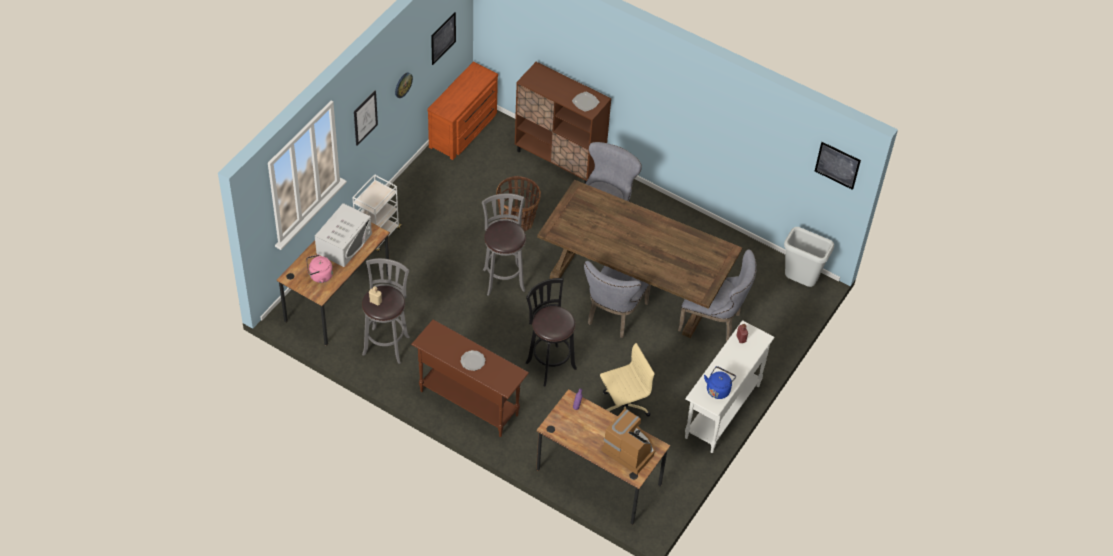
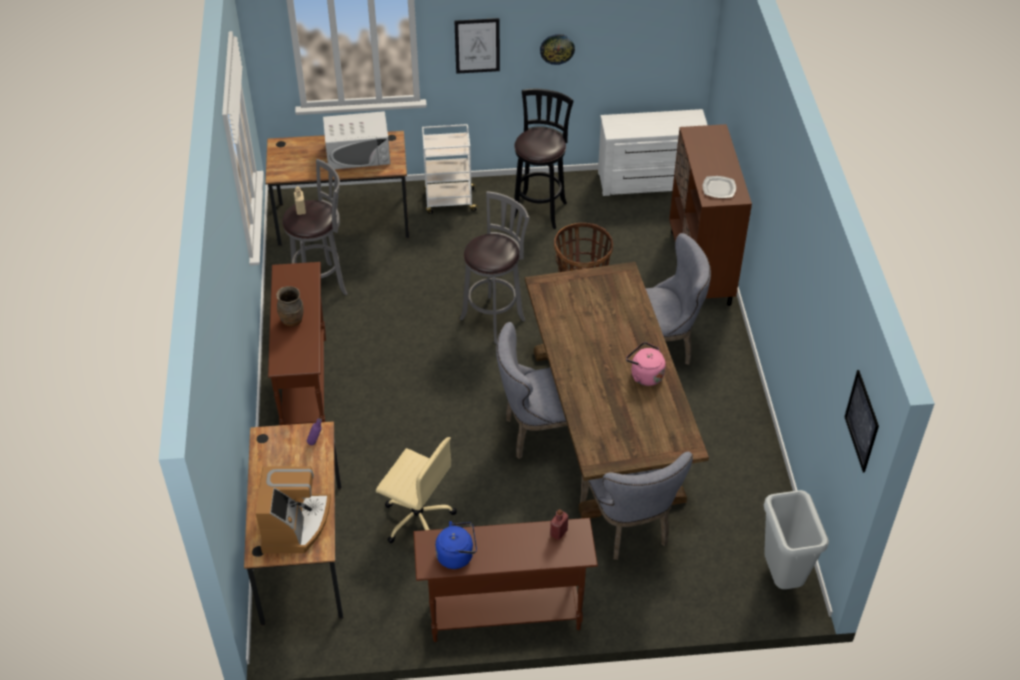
camera: 55 degrees right, 5 degrees down
pink kettle [306,255,333,283] -> pink kettle moved to [626,342,666,386]
brown dresser [427,61,498,160] -> white dresser [598,109,707,196]
picture [431,12,456,65] -> none
plate [460,350,485,371] -> brown vase [276,286,304,327]
black stool [525,278,577,387] -> black stool moved to [514,89,573,229]
white console table [685,320,775,453] -> brown console table [413,518,598,642]

